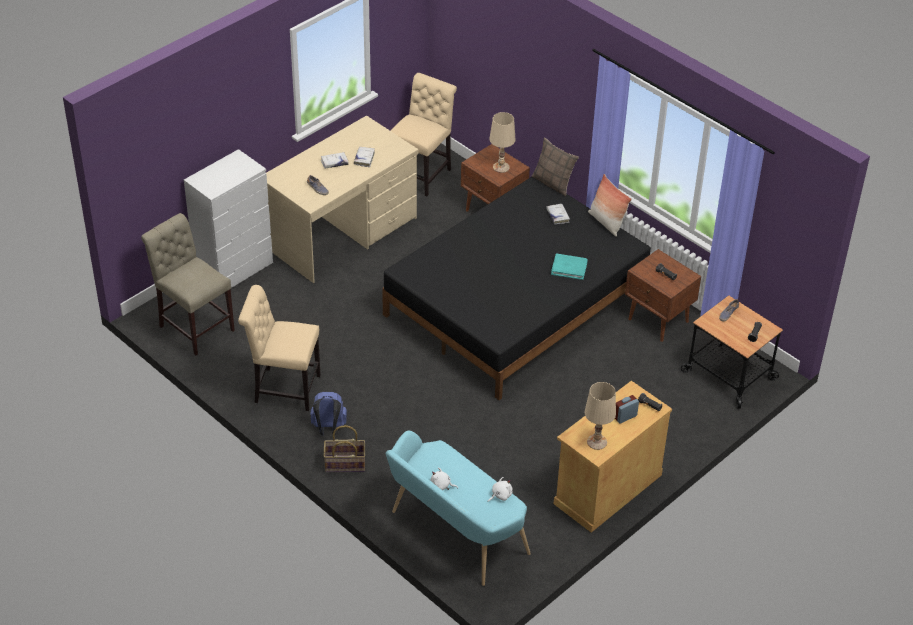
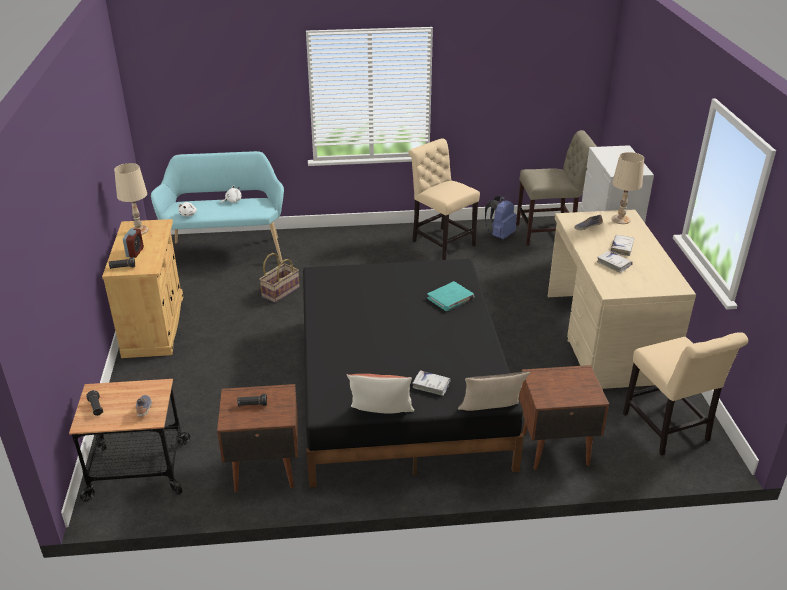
camera: 130 degrees right, 10 degrees down
beige chair [238,285,321,411] -> beige chair turned 90 degrees counterclockwise [408,139,480,260]
blue backpack [310,392,347,436] -> blue backpack moved to [485,196,517,239]
basket [324,425,365,472] -> basket moved to [259,253,300,303]
beige table lamp [489,112,516,173] -> beige table lamp moved to [612,152,644,224]
turquoise book [551,253,588,280] -> turquoise book moved to [427,281,474,311]

